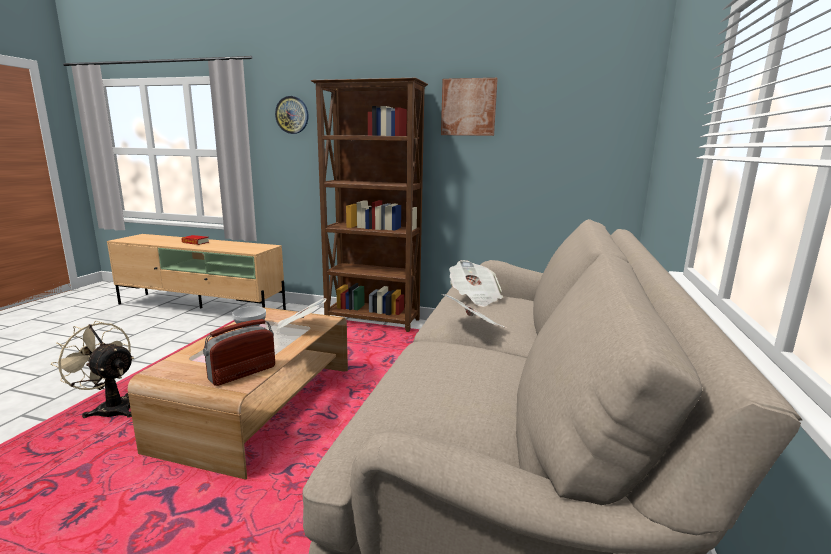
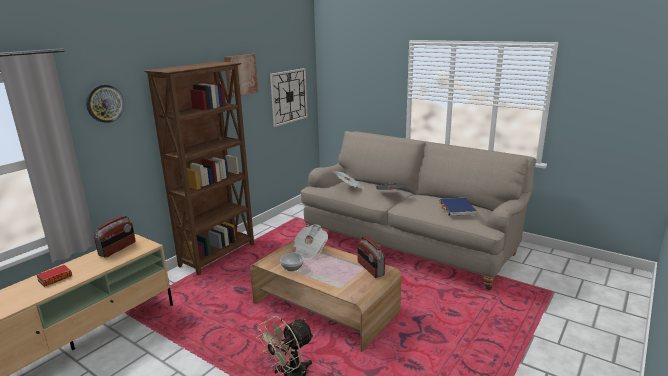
camera: 70 degrees left, 5 degrees up
none -> radio [94,215,135,258]
none -> wall clock [270,68,308,127]
none -> blue book [439,198,476,216]

